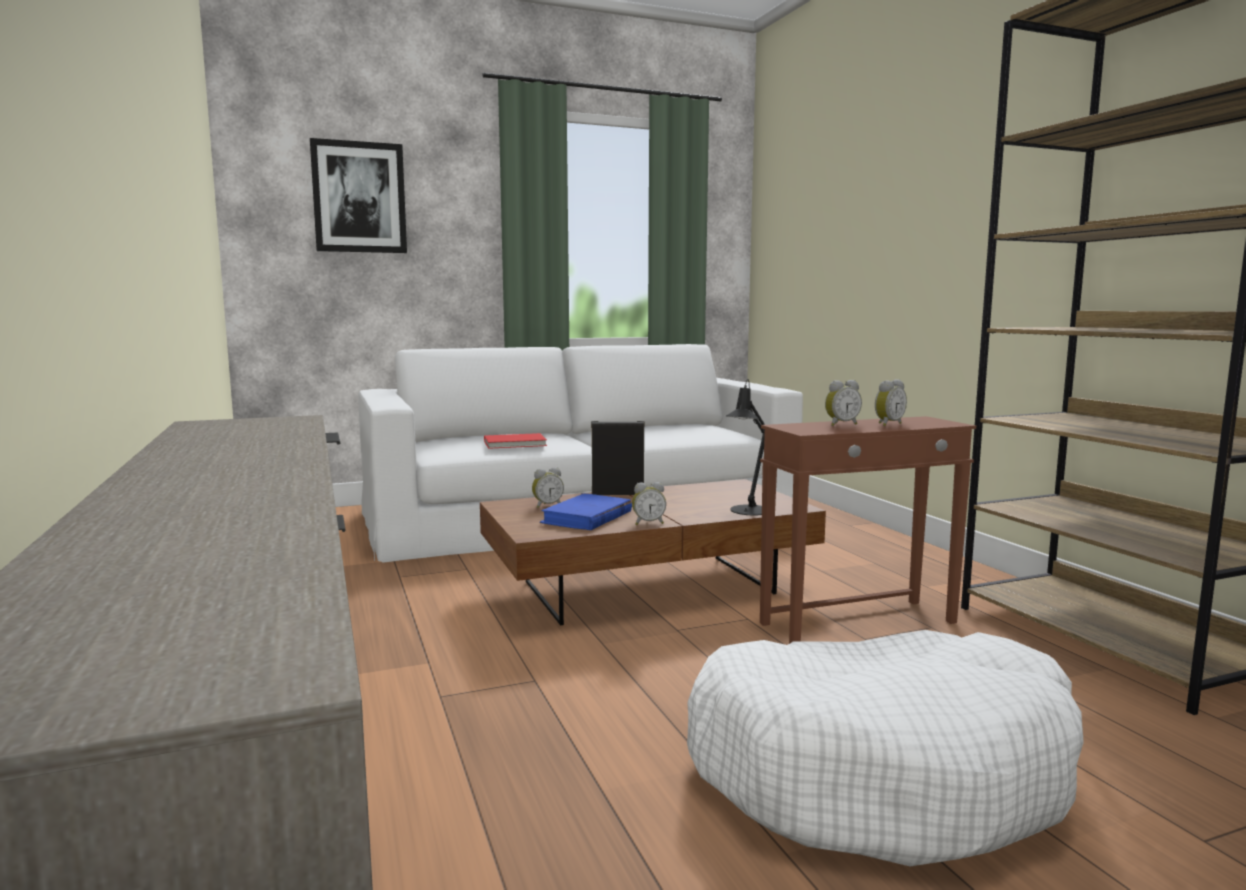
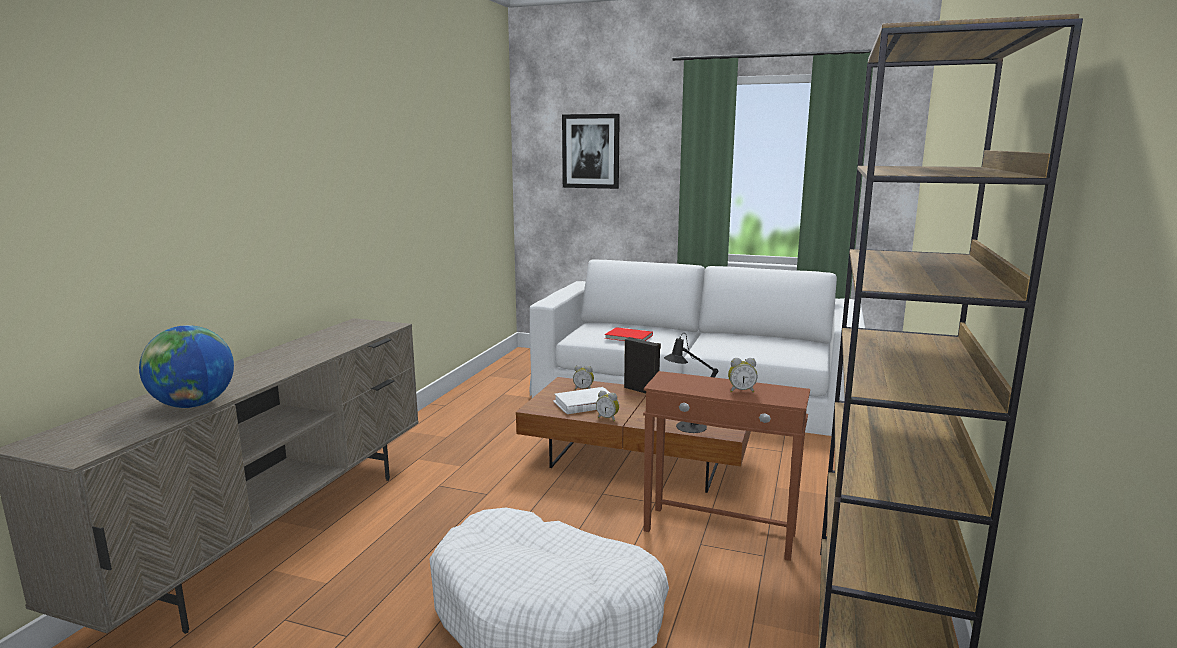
camera: 40 degrees right, 5 degrees up
blue book [540,493,632,530] -> white book [553,387,618,414]
alarm clock [825,380,862,426] -> none
none -> globe [139,325,234,408]

